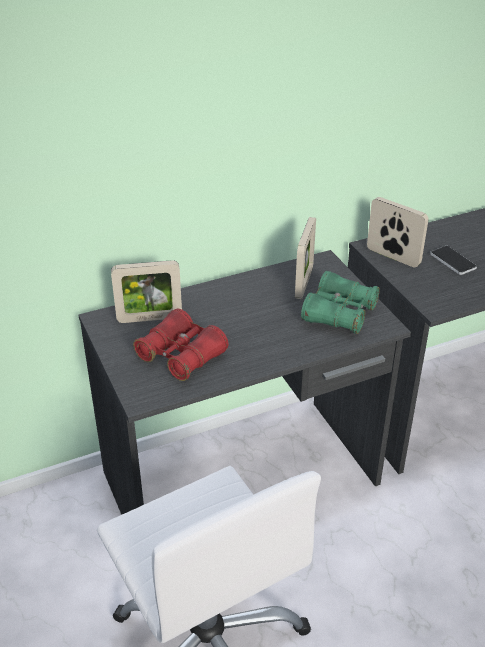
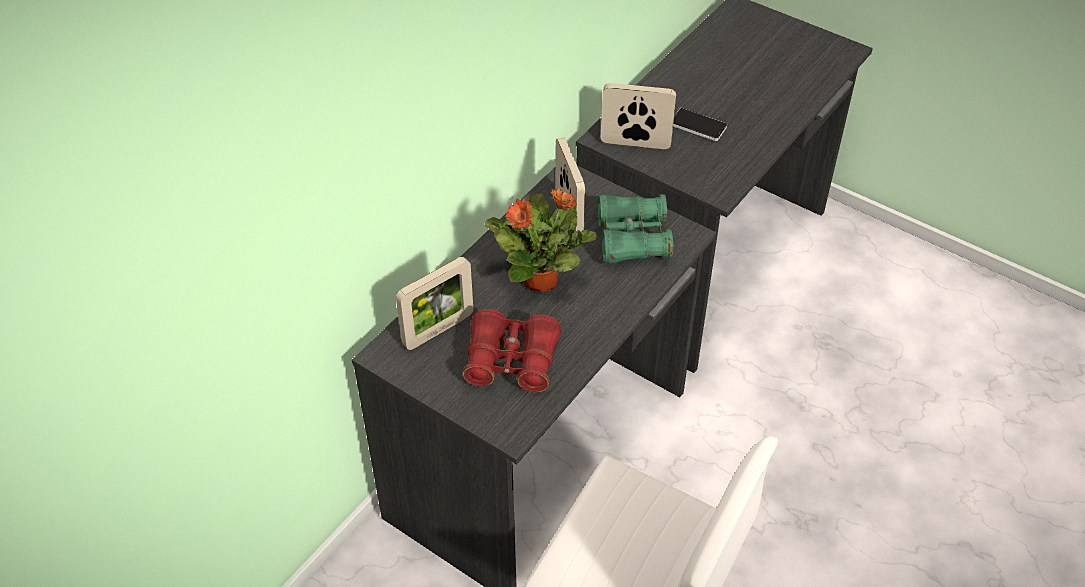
camera: 30 degrees left, 10 degrees up
none -> potted plant [484,188,597,292]

